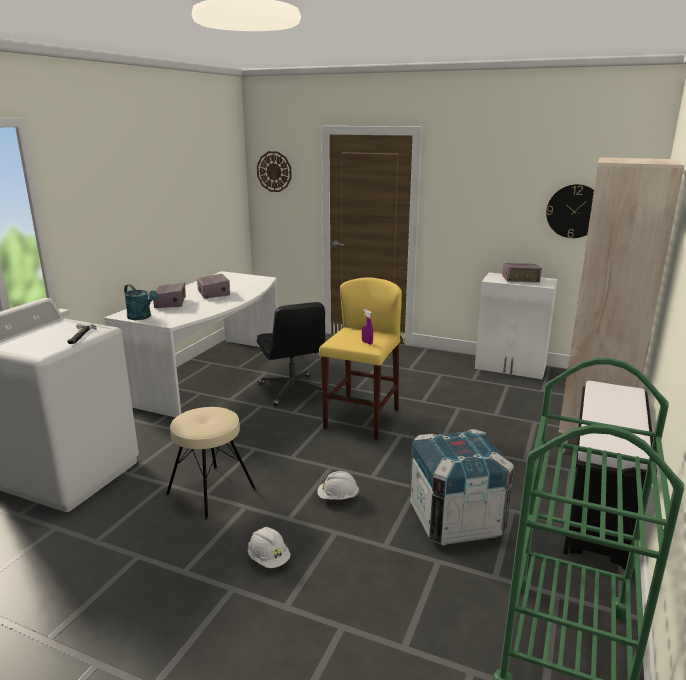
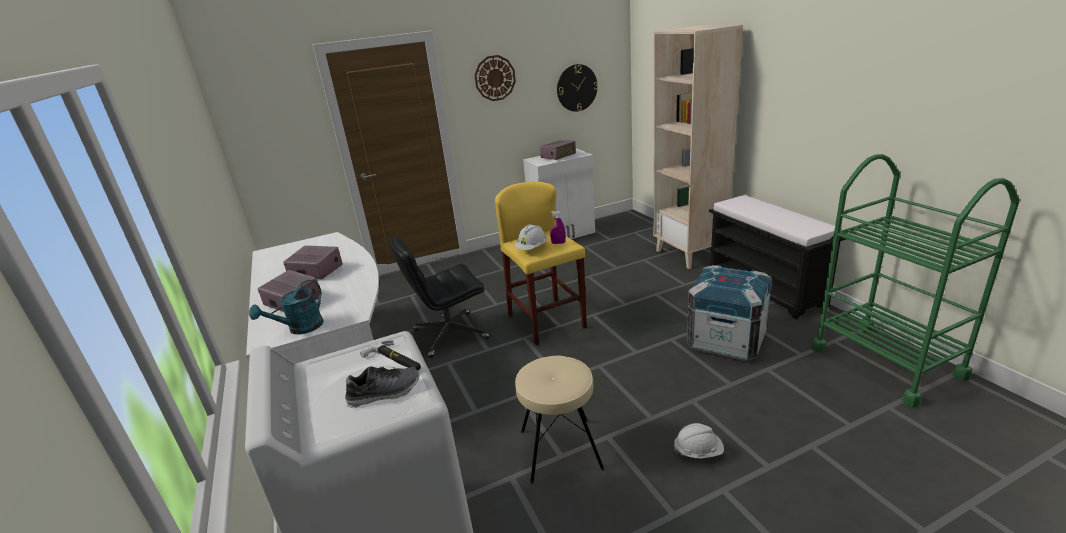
camera: 45 degrees left, 5 degrees up
turquoise watering can [124,284,159,320] -> turquoise watering can turned 135 degrees clockwise [249,280,324,334]
wall clock [257,151,292,192] -> wall clock moved to [474,55,516,101]
black office chair [257,302,325,406] -> black office chair turned 135 degrees clockwise [389,236,489,358]
white hard hat [317,471,359,500] -> white hard hat moved to [515,224,547,250]
none -> shoe [345,366,420,408]

